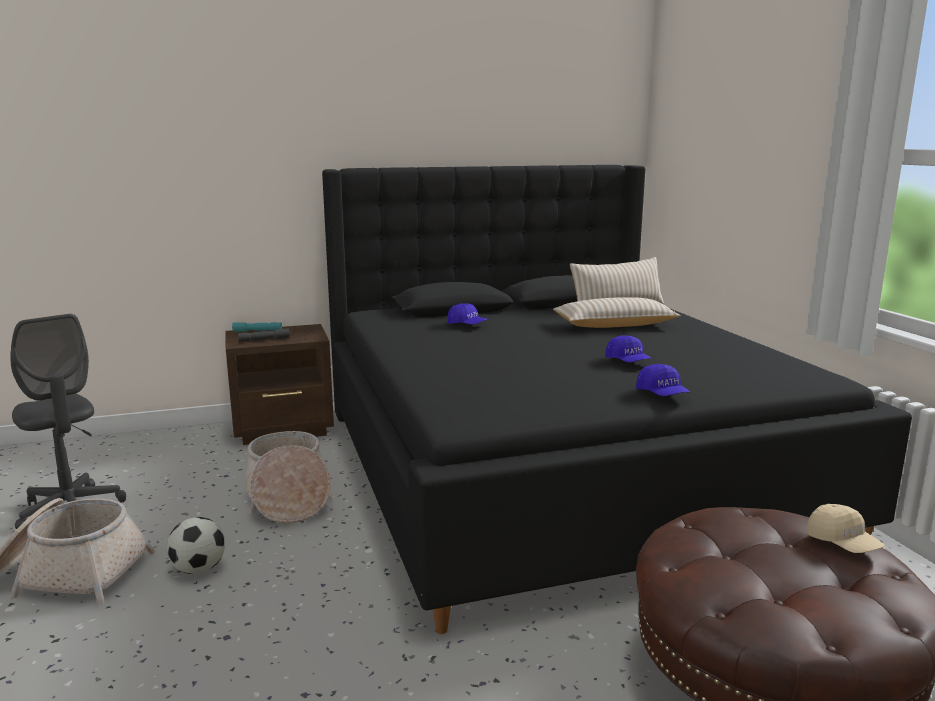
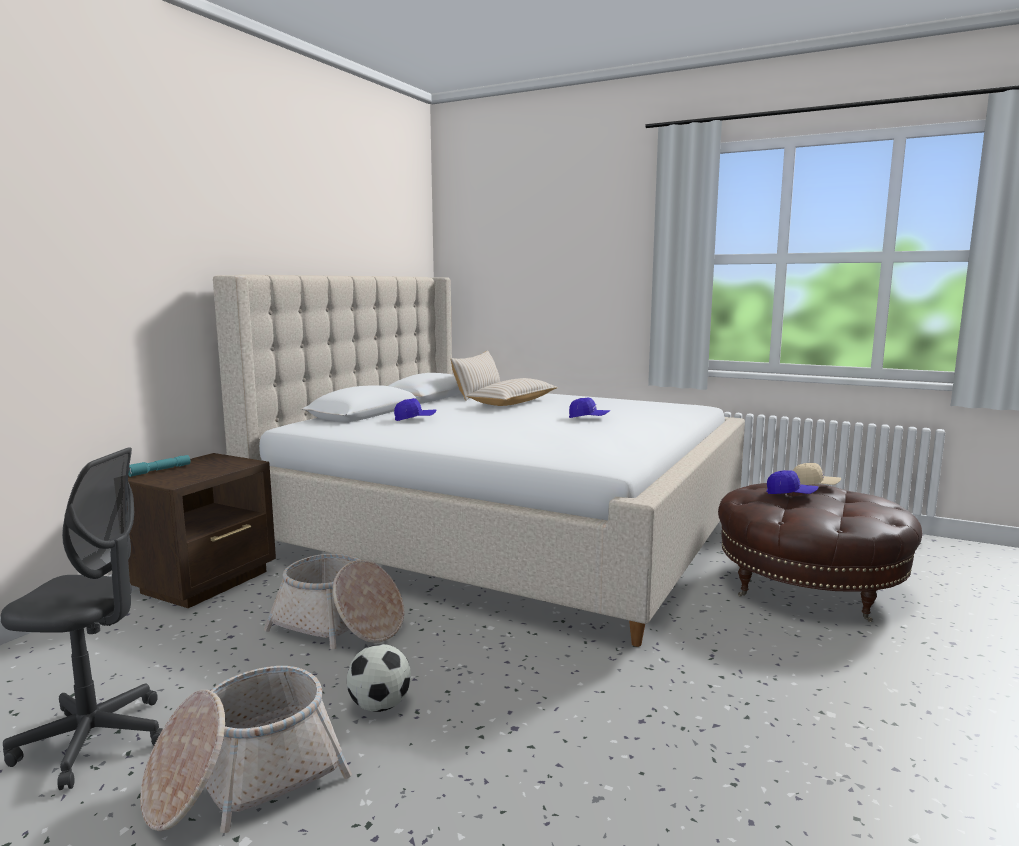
camera: 45 degrees left, 5 degrees down
grey flashlight [238,328,290,342] -> none
black bed [322,165,912,634] -> beige bed [213,274,745,647]
blue cap [636,364,690,396] -> blue cap moved to [767,470,819,494]

